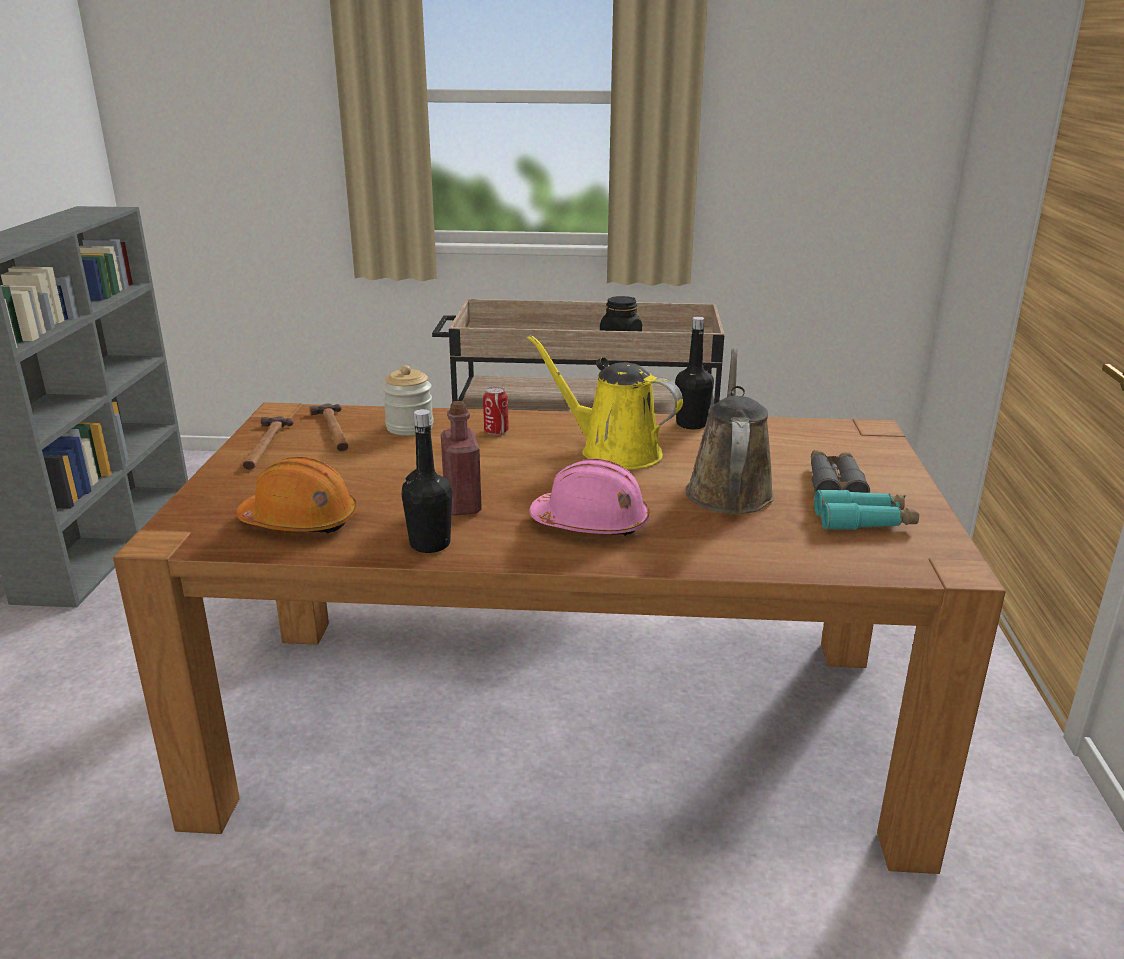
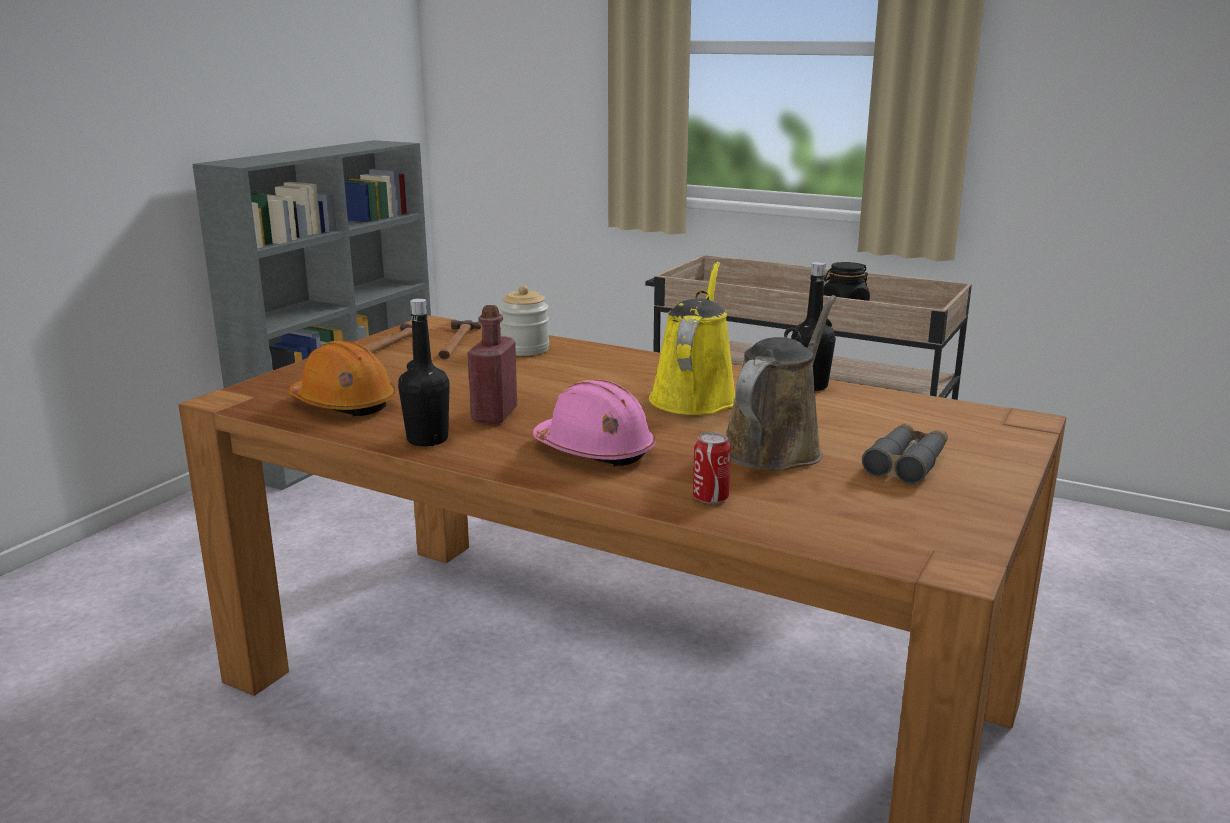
camera: 25 degrees right, 5 degrees down
can [483,386,509,435] -> can moved to [693,432,731,504]
yellow watering can [527,335,683,469] -> yellow watering can turned 45 degrees clockwise [649,262,735,415]
turquoise binoculars [814,489,919,530] -> none

